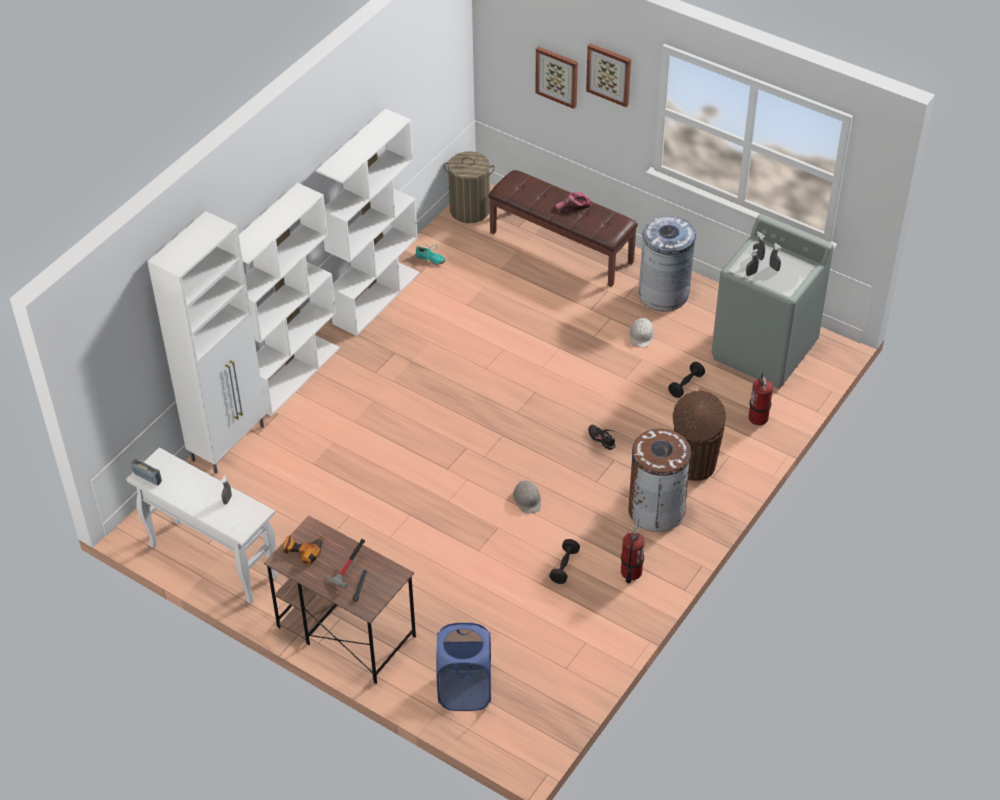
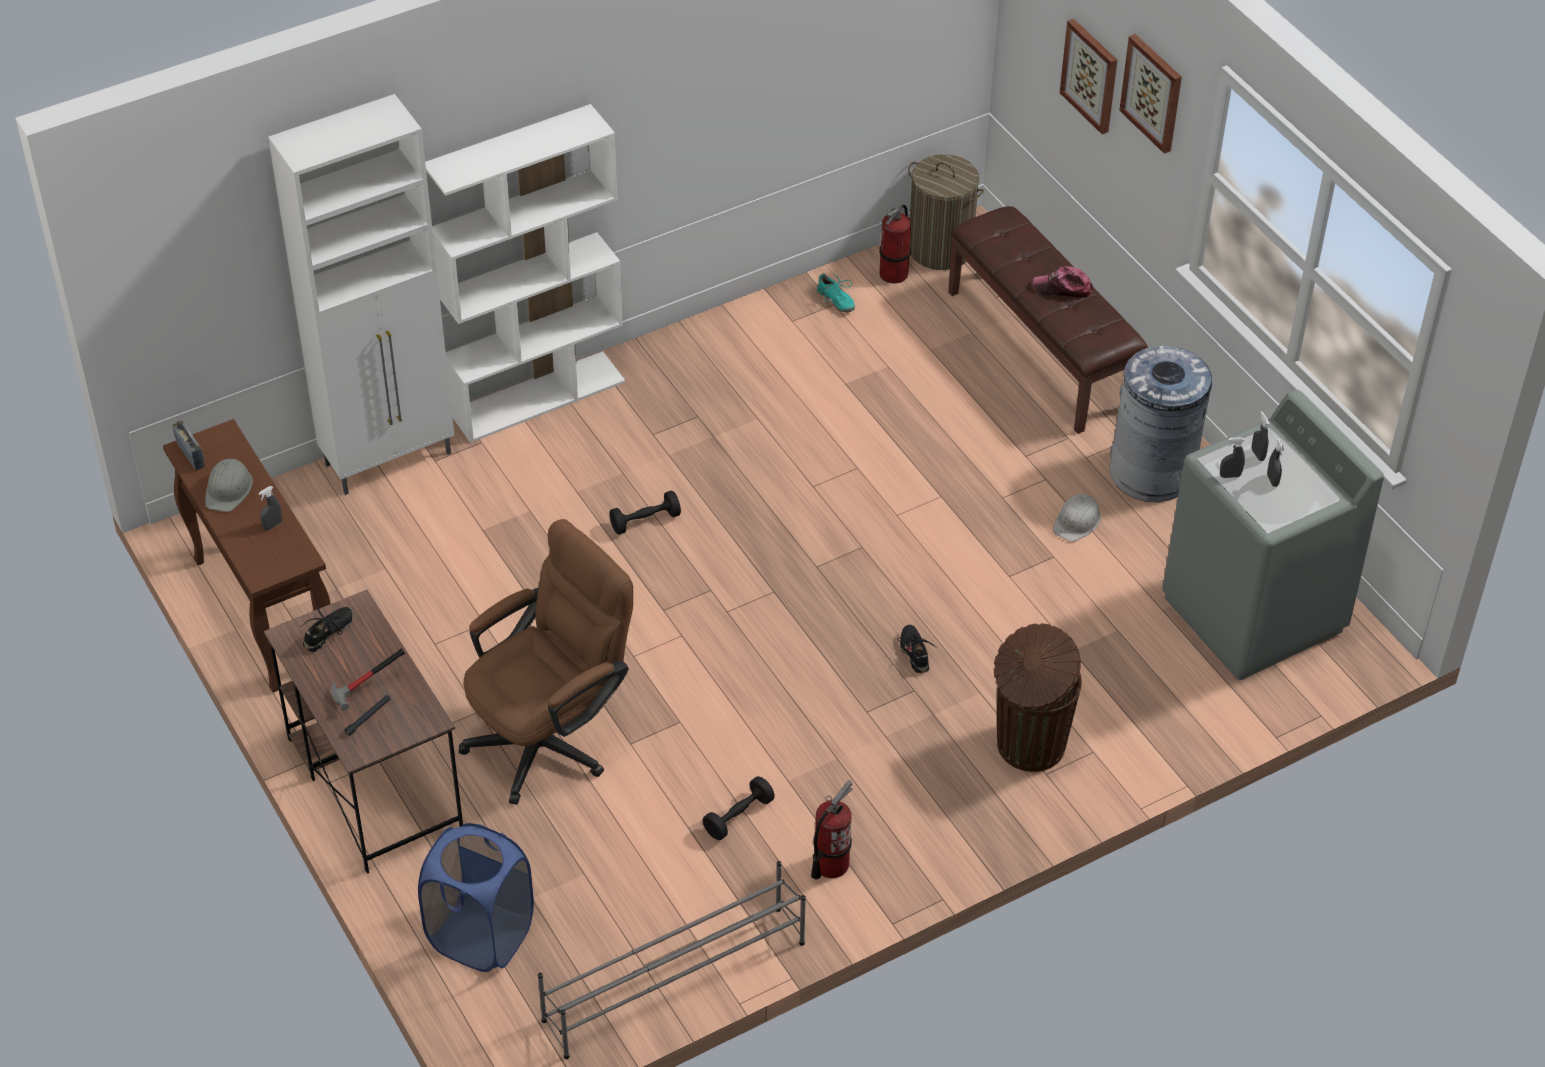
camera: 25 degrees right, 0 degrees up
white console table [126,447,278,604] -> brown console table [163,419,331,692]
power drill [283,532,327,565] -> black shoe [300,605,354,652]
white bookcase [316,108,420,336] -> none
grey hard hat [513,480,541,514] -> grey hard hat moved to [205,459,253,512]
brown trash can [628,429,694,532] -> none
black dumbbell [668,362,705,398] -> black dumbbell moved to [609,490,681,535]
fire extinguisher [749,373,773,425] -> fire extinguisher moved to [879,205,911,284]
none -> brown office chair [459,519,633,805]
none -> grey shoe rack [538,861,806,1059]

